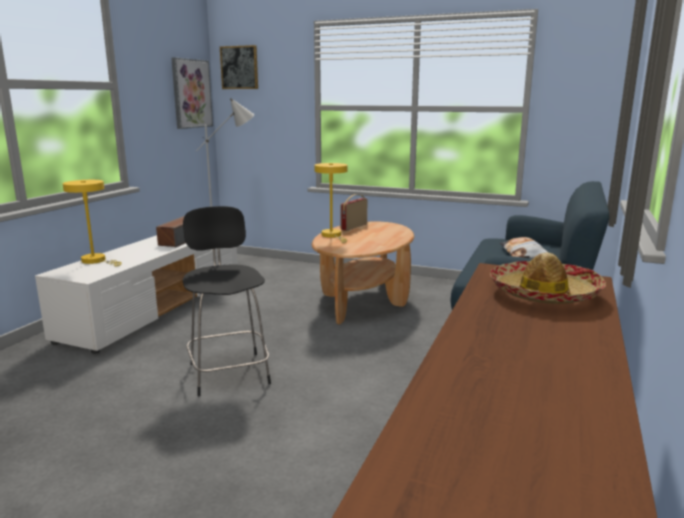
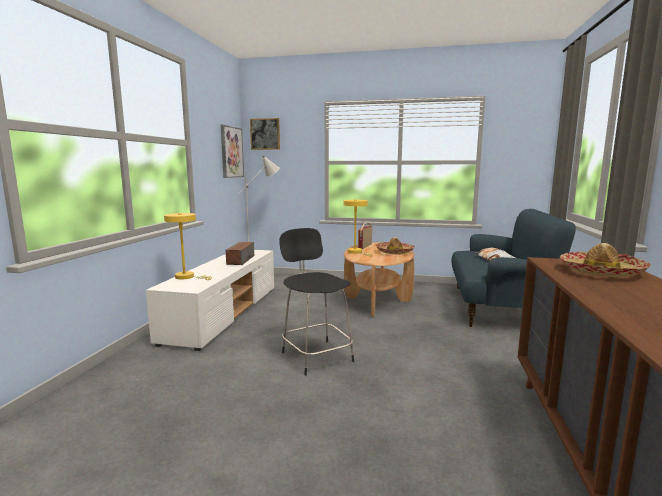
camera: 10 degrees left, 5 degrees down
none -> hat [376,237,415,255]

